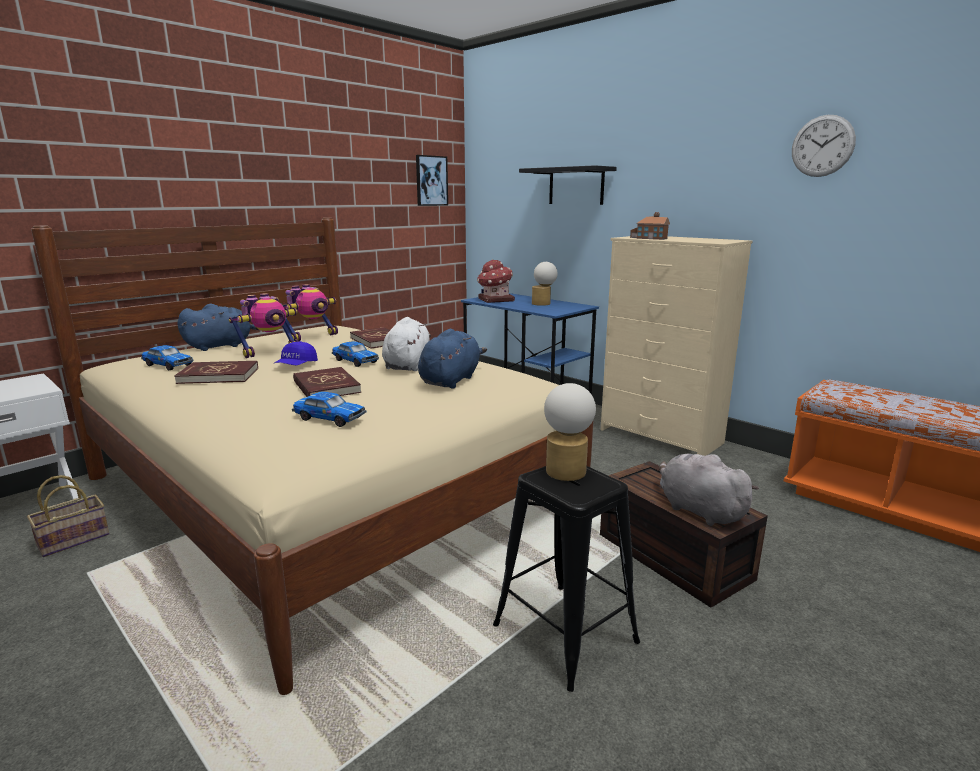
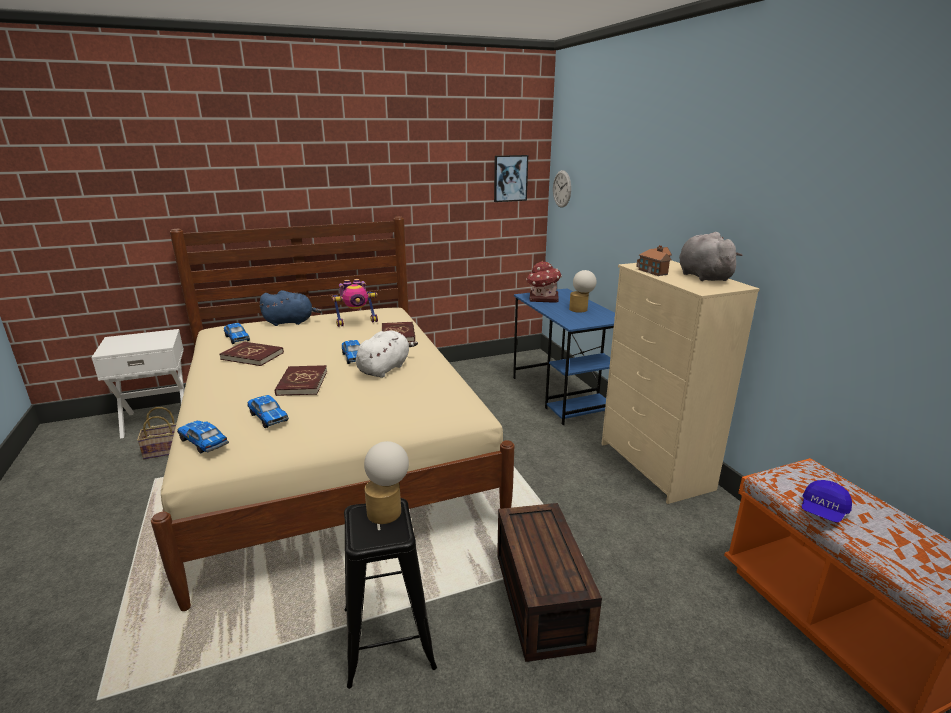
camera: 25 degrees right, 5 degrees up
toy robot [229,293,299,358] -> none
blue cap [274,341,318,366] -> blue cap moved to [802,480,852,523]
blue plush toy [418,329,487,389] -> none
black shelf [519,165,617,205] -> none
grey plush toy [659,454,759,526] -> grey plush toy moved to [679,232,743,281]
wall clock [792,115,856,177] -> wall clock moved to [553,170,571,208]
none -> toy car [177,421,229,453]

